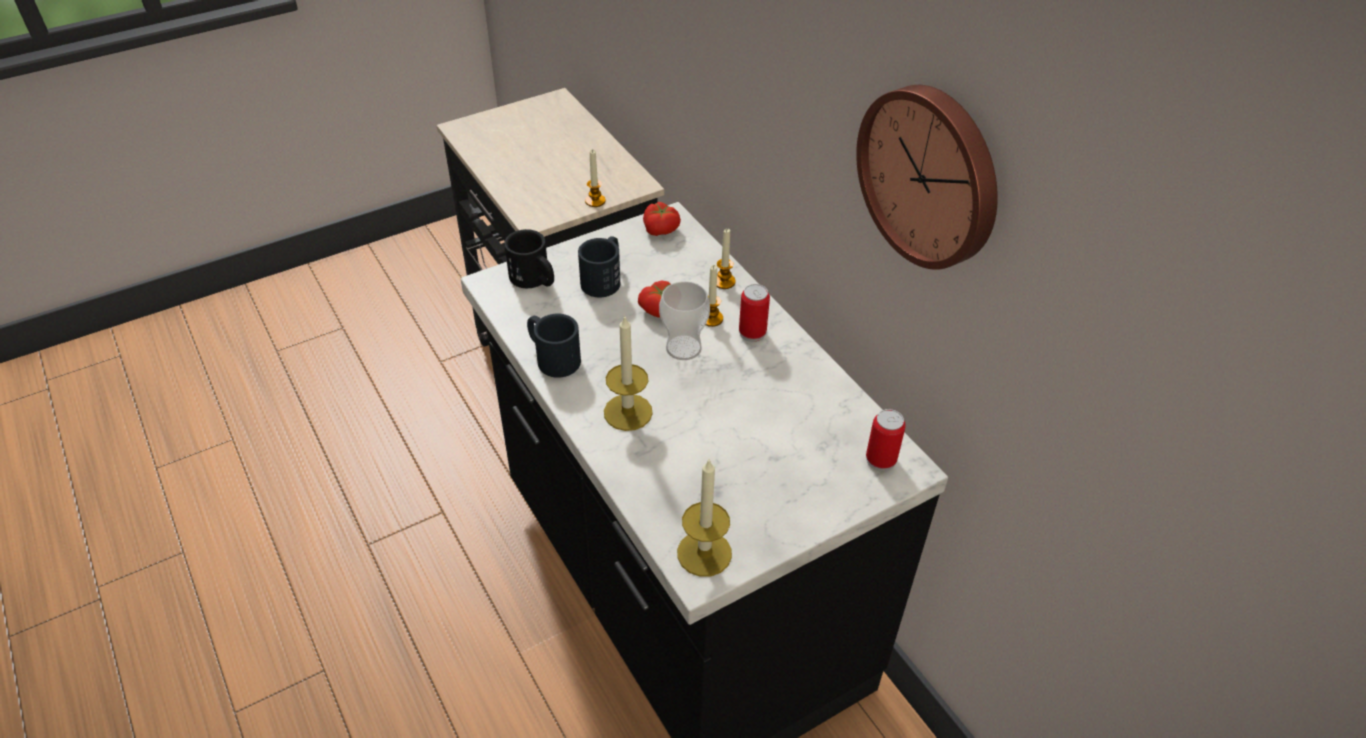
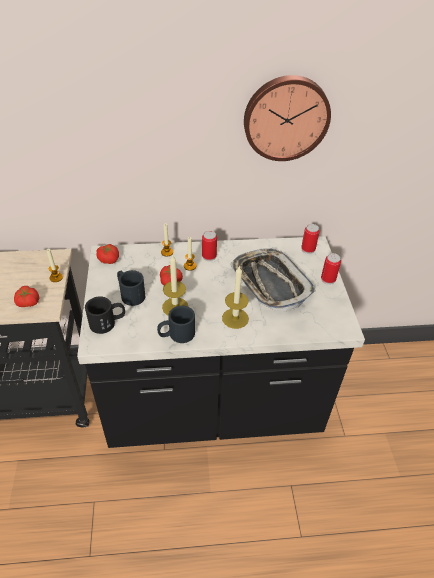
camera: 65 degrees left, 0 degrees up
cup [659,281,710,360] -> none
candle [677,460,732,577] -> candle moved to [162,254,188,315]
none -> tomato [14,286,39,307]
none -> tray [230,249,316,311]
none -> can [321,253,341,285]

